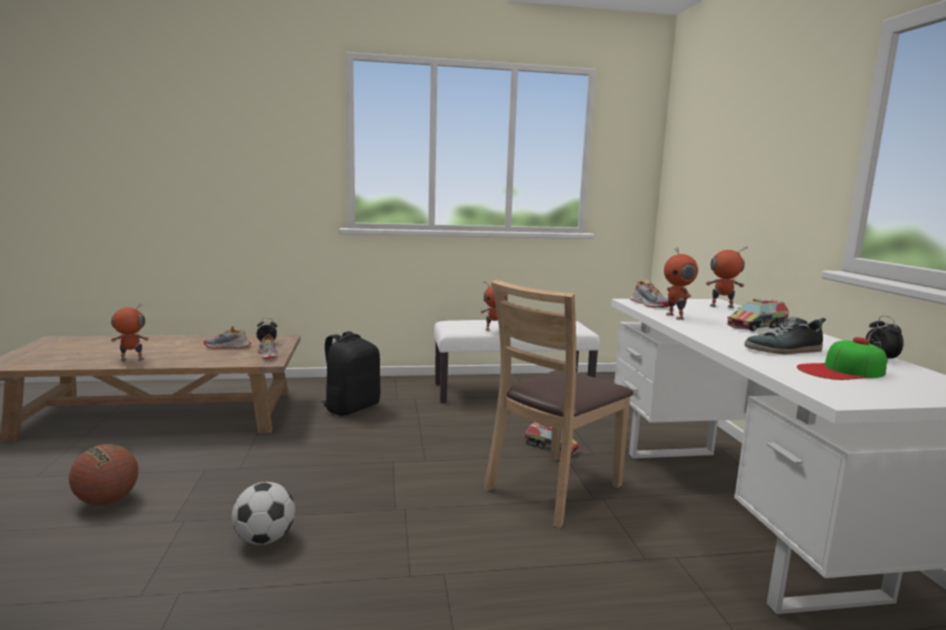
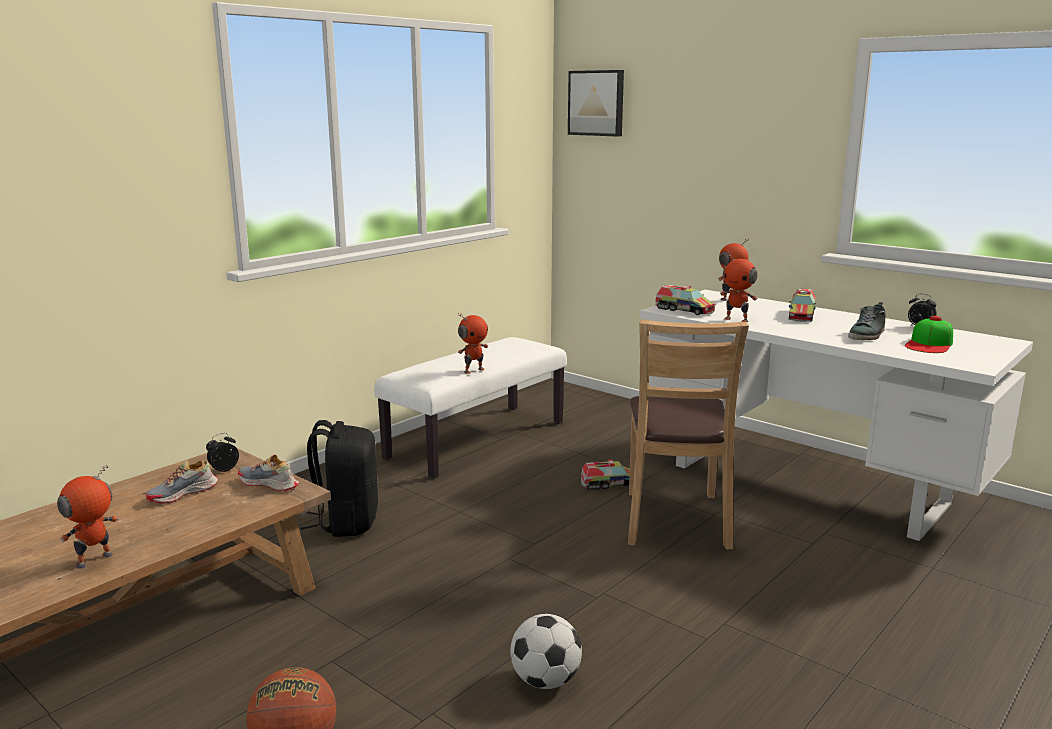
camera: 40 degrees left, 5 degrees up
shoe [630,279,670,308] -> toy truck [655,285,715,315]
none -> picture [568,70,624,137]

